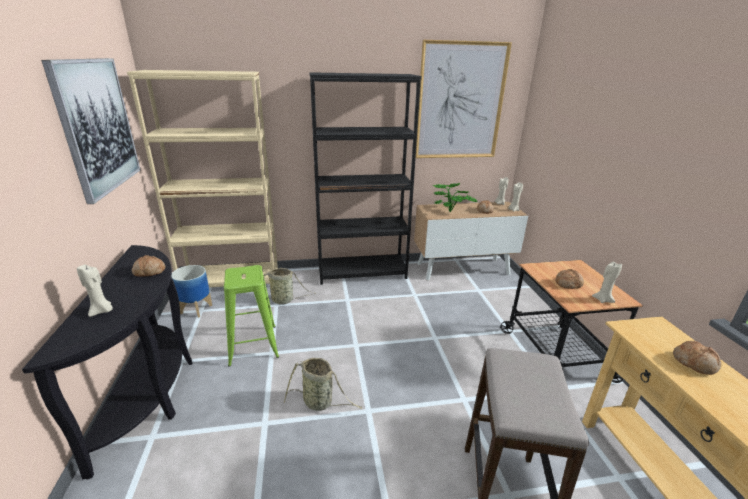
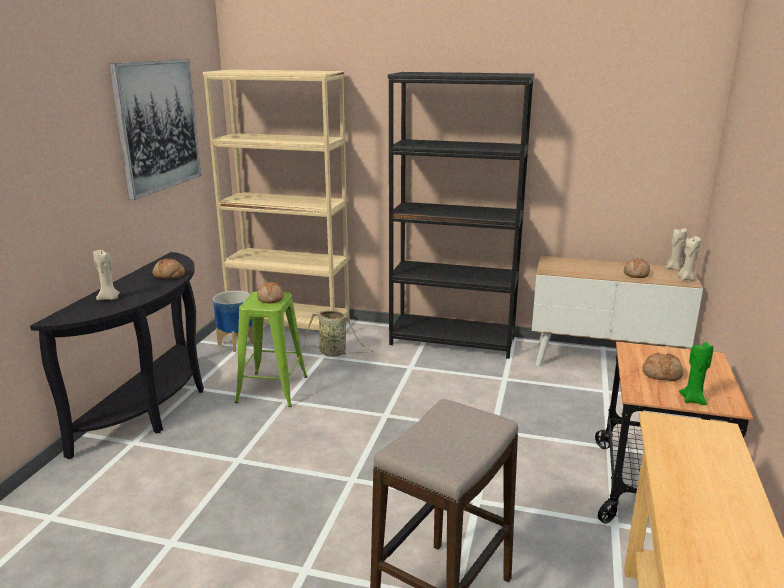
camera: 25 degrees right, 5 degrees down
basket [284,358,362,411] -> none
picture [416,40,512,158] -> none
potted plant [433,183,477,212] -> none
beige candle [592,262,622,303] -> green candle [679,341,713,405]
bread [673,341,721,375] -> bread moved to [257,282,284,303]

